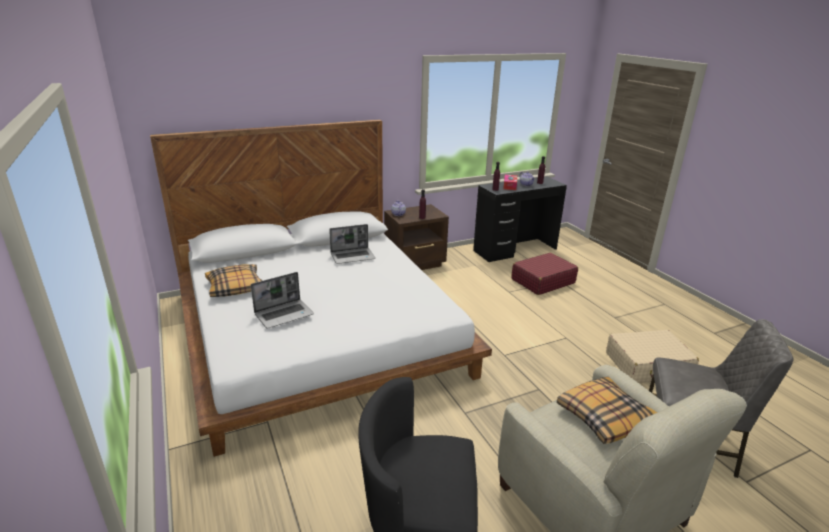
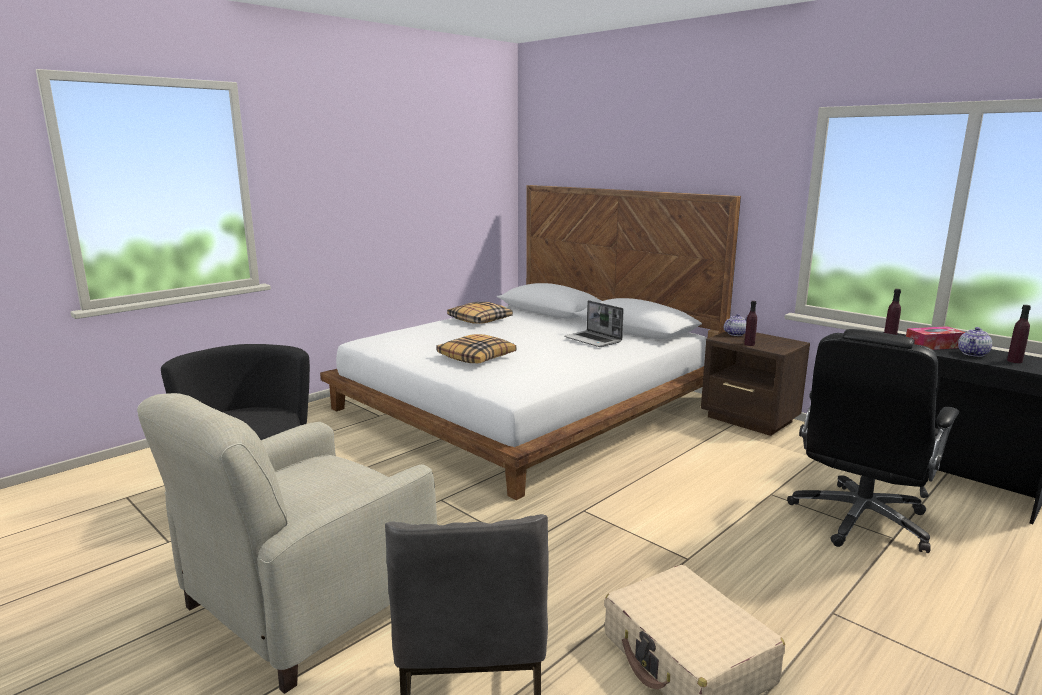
camera: 70 degrees right, 10 degrees down
laptop [251,272,314,329] -> none
red suitcase [511,253,578,295] -> black office chair [787,329,959,553]
pillow [557,377,657,444] -> pillow moved to [436,334,516,363]

